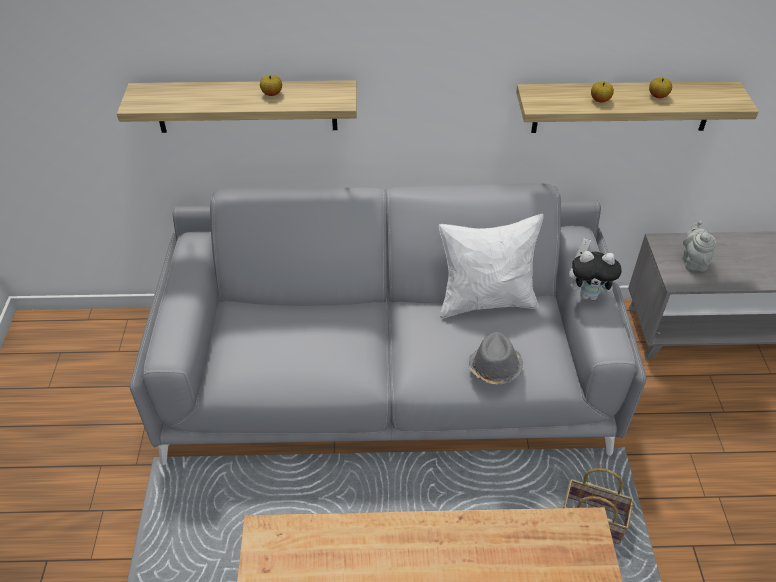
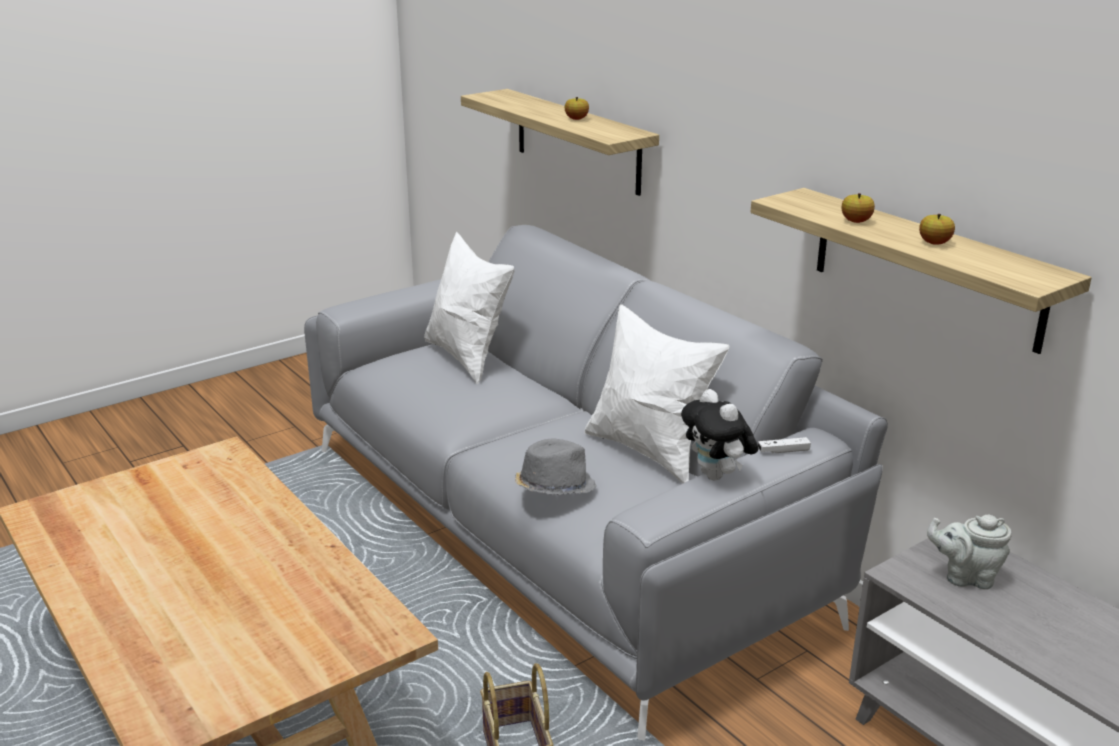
camera: 55 degrees right, 20 degrees down
grey teapot [683,220,716,271] -> grey teapot turned 135 degrees counterclockwise [927,515,1012,590]
none -> white pillow [424,232,514,384]

